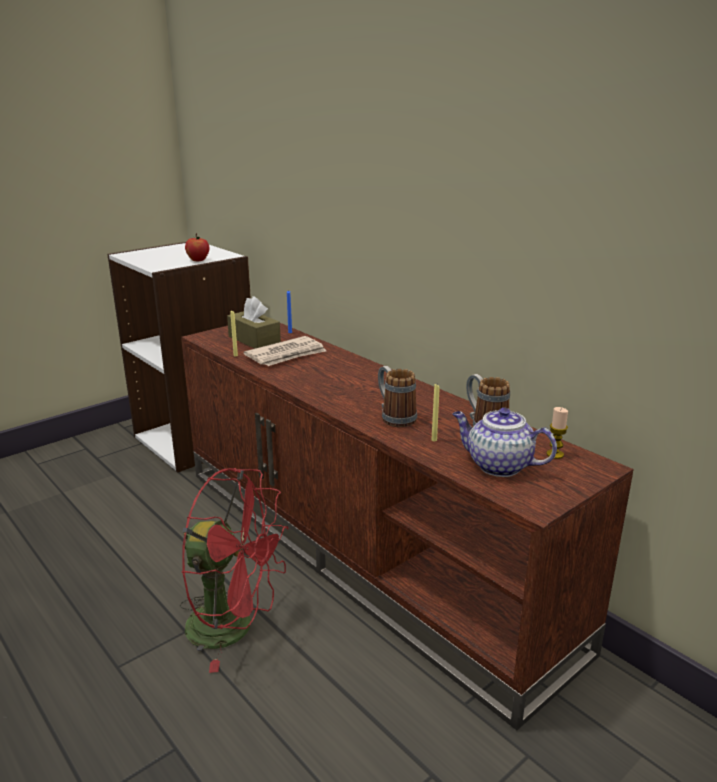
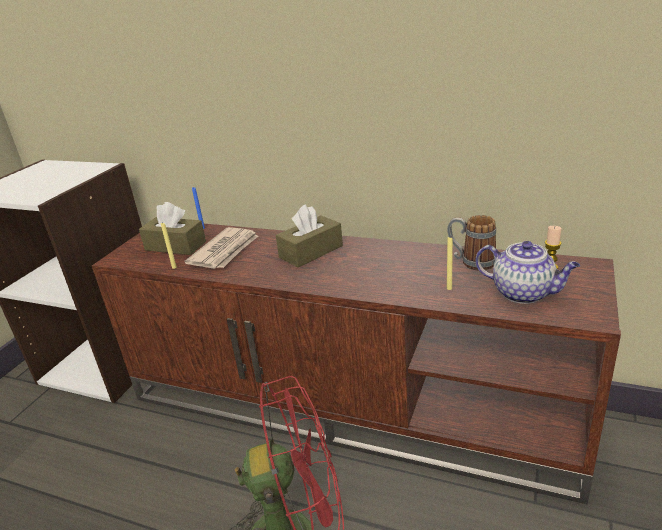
camera: 25 degrees left, 5 degrees up
apple [185,233,209,261] -> none
mug [378,366,417,427] -> none
teapot [453,408,557,477] -> teapot turned 150 degrees counterclockwise [476,241,580,304]
none -> brown tissue box [276,204,343,267]

